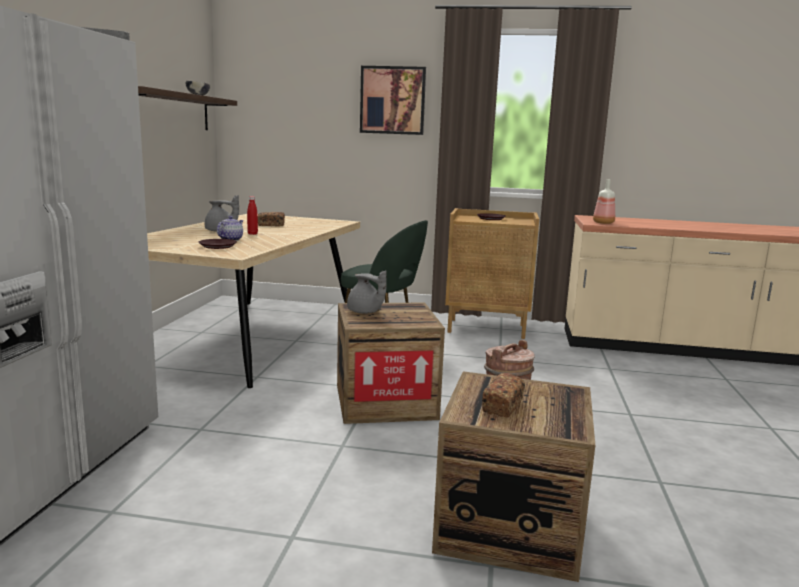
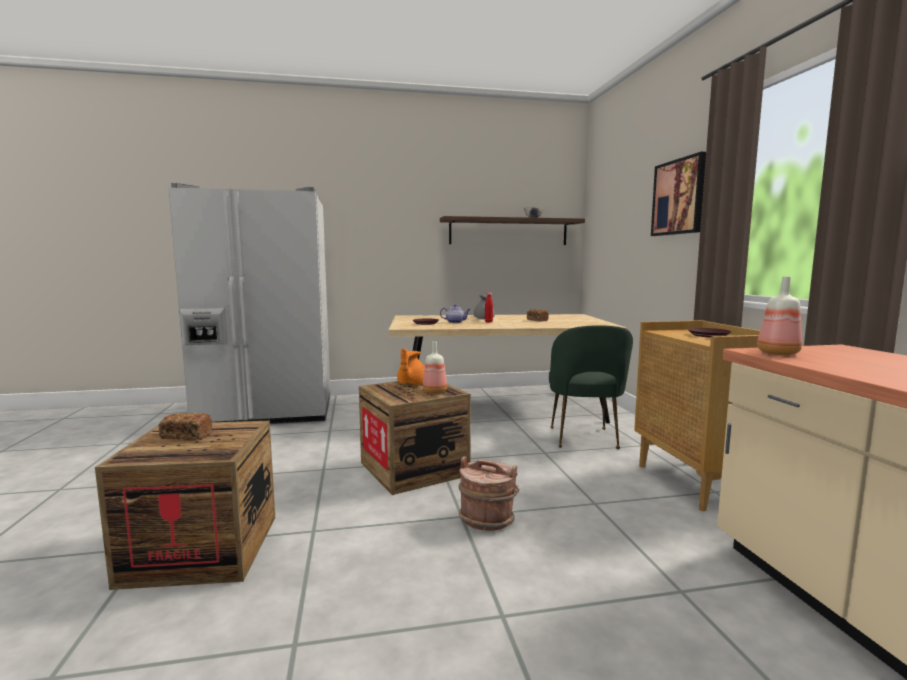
camera: 70 degrees right, 5 degrees down
grey teapot [347,270,387,314] -> orange teapot [397,348,425,385]
none -> bottle [423,342,447,393]

